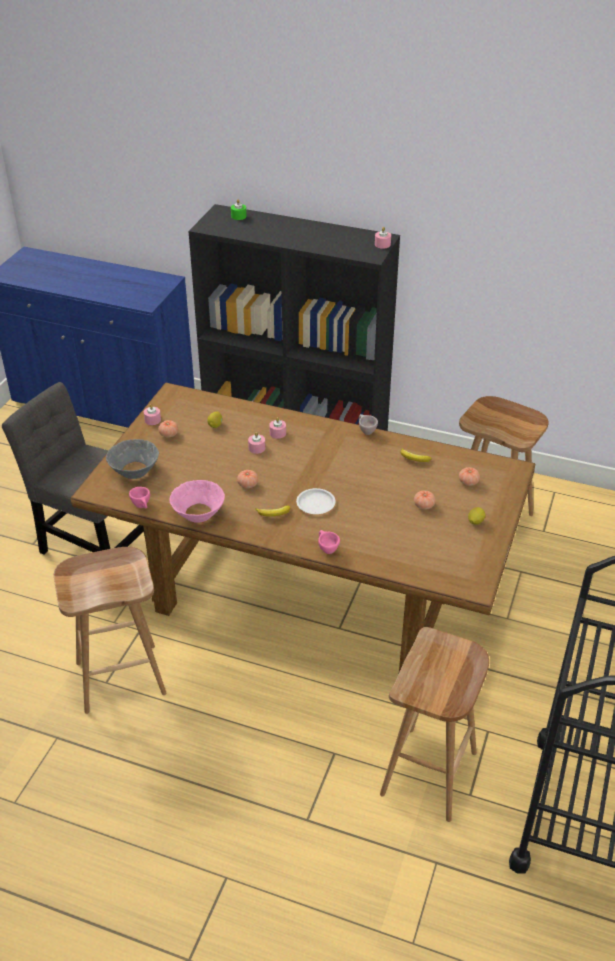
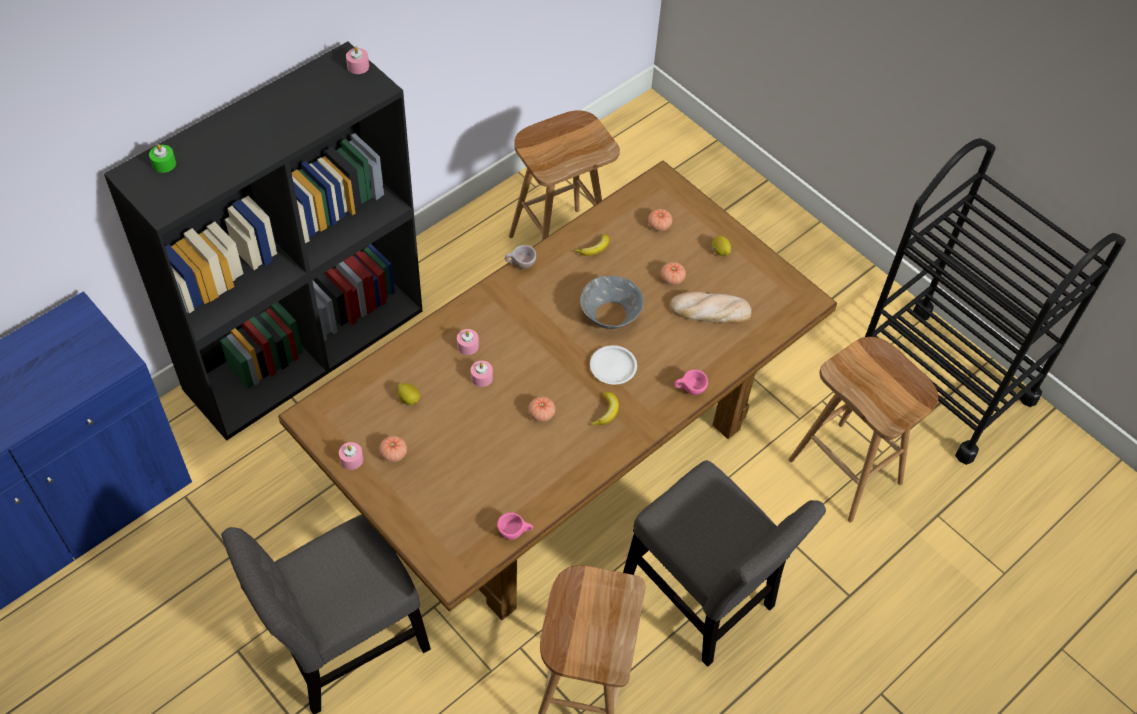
camera: 65 degrees left, 15 degrees up
grey bowl [106,439,159,479] -> grey bowl moved to [580,276,644,329]
pink bowl [169,480,225,522] -> none
none -> grey chair [623,460,826,667]
none -> bread [670,292,752,324]

